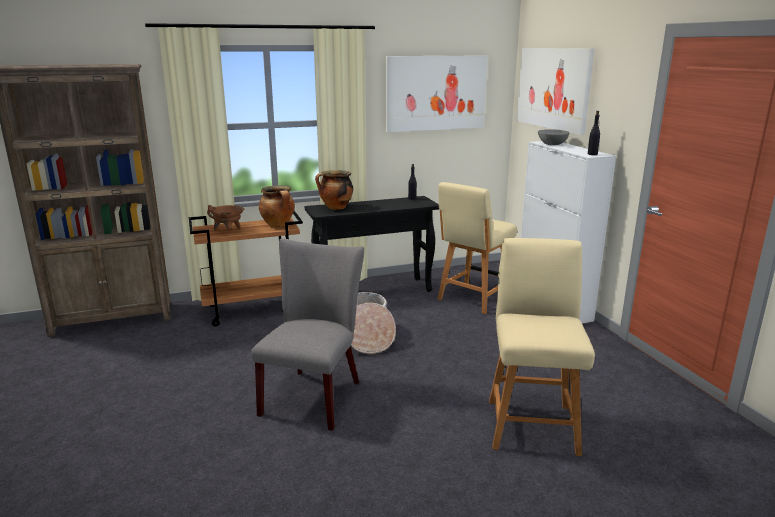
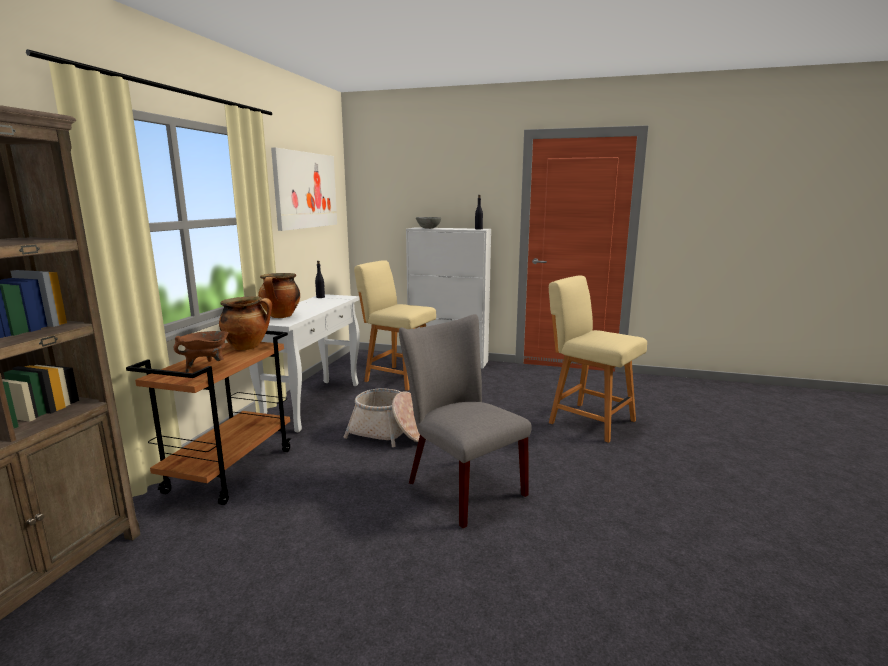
camera: 55 degrees left, 5 degrees down
black console table [305,196,439,292] -> white console table [249,294,360,432]
beige chair [437,182,517,314] -> beige chair turned 135 degrees clockwise [354,260,436,391]
picture [517,48,595,135] -> none

